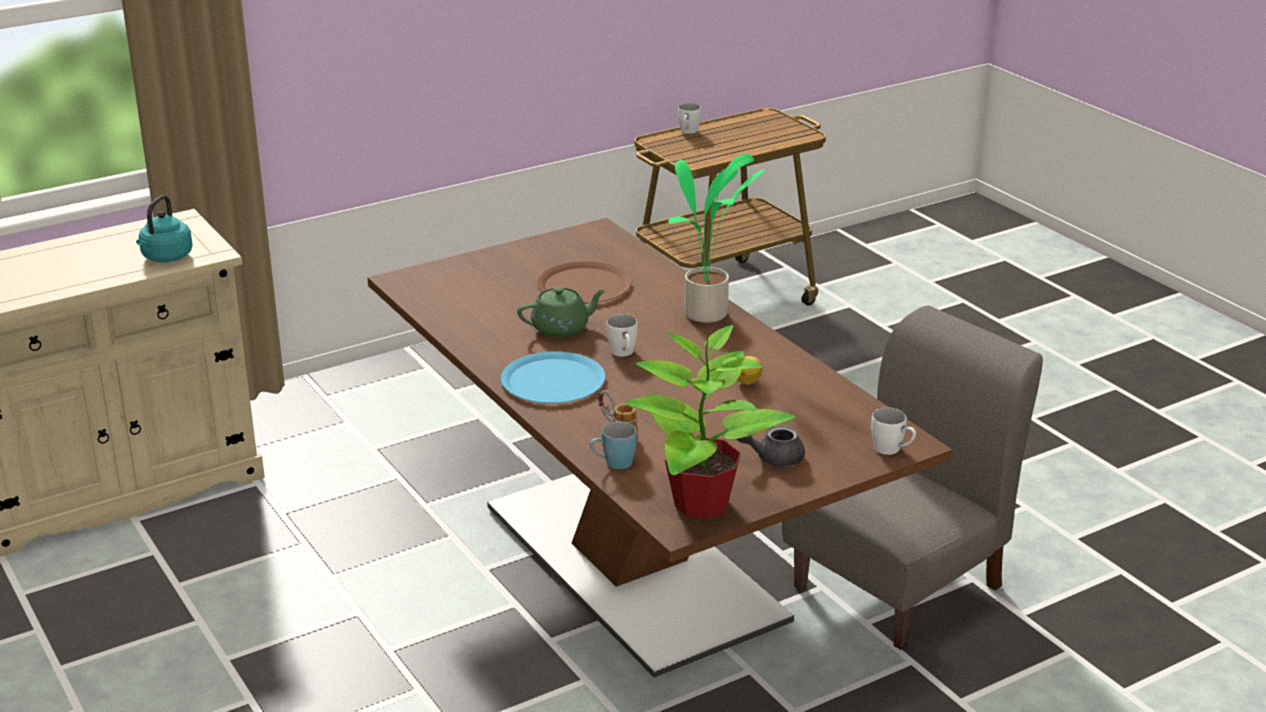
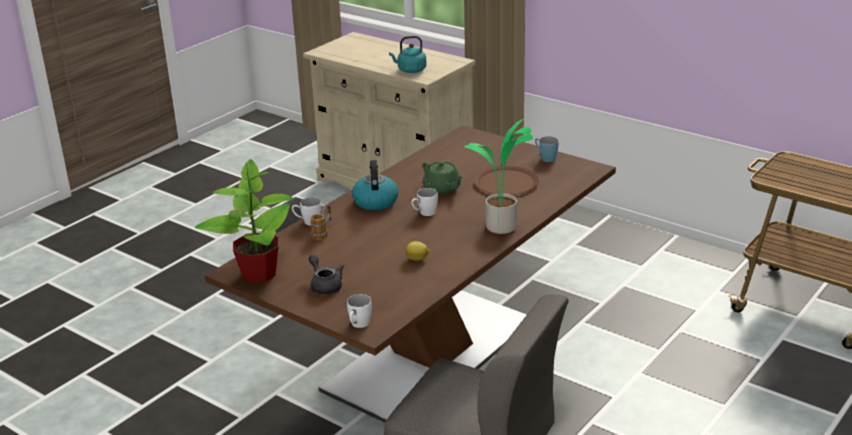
camera: 70 degrees right, 0 degrees up
blue plate [501,351,606,403] -> kettle [352,160,399,210]
blue mug [590,421,637,469] -> blue mug moved to [535,136,559,162]
white mug [678,103,701,134] -> white mug moved to [292,197,321,226]

